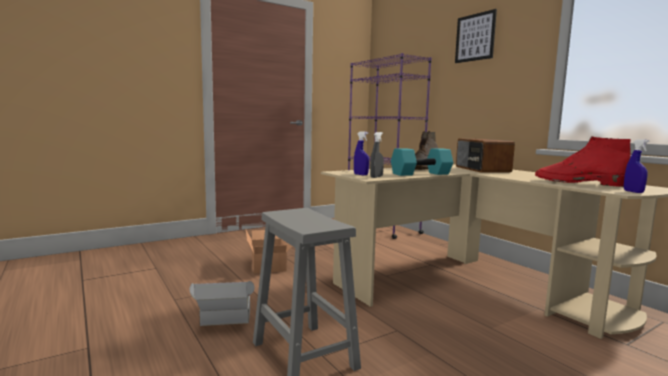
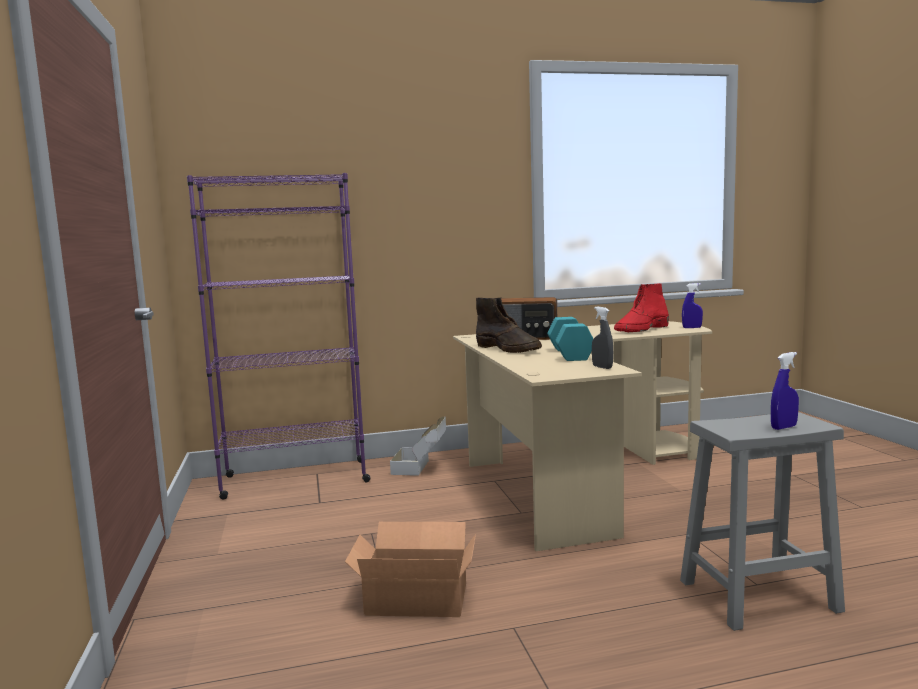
camera: 70 degrees left, 0 degrees up
cardboard box [190,281,255,326] -> cardboard box moved to [390,417,446,476]
blue spray bottle [354,132,369,175] -> blue spray bottle moved to [771,352,799,430]
picture [455,9,497,63] -> none

